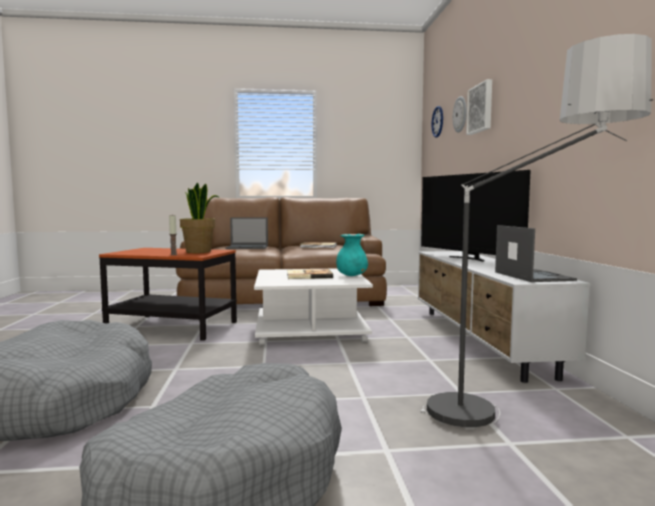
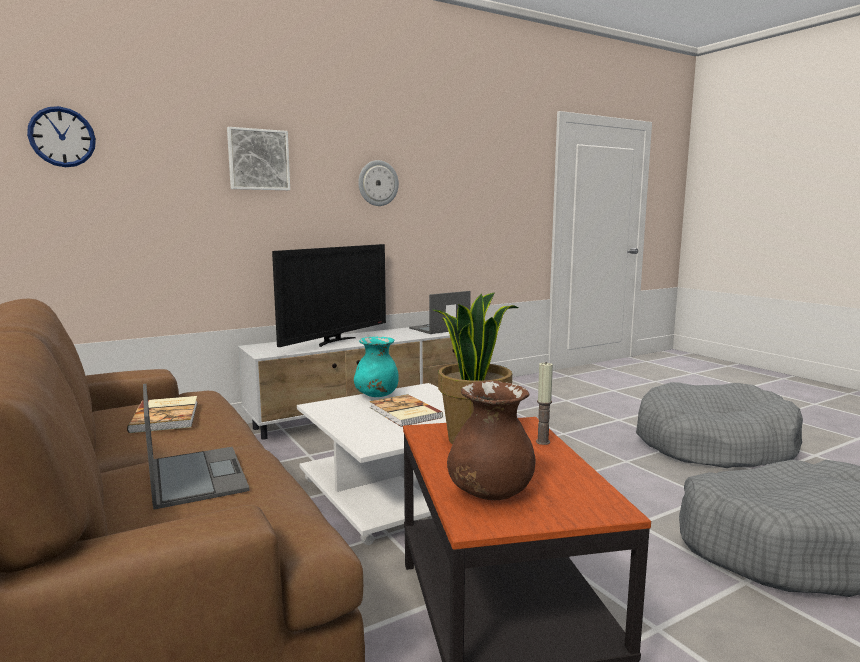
camera: 115 degrees left, 5 degrees up
floor lamp [420,34,653,429] -> none
wall clock [453,96,467,133] -> wall clock moved to [358,160,399,206]
none -> brown vase [447,381,536,500]

